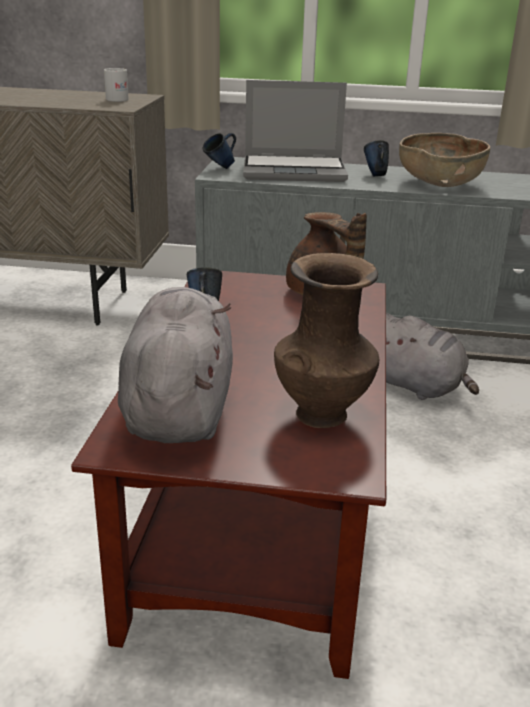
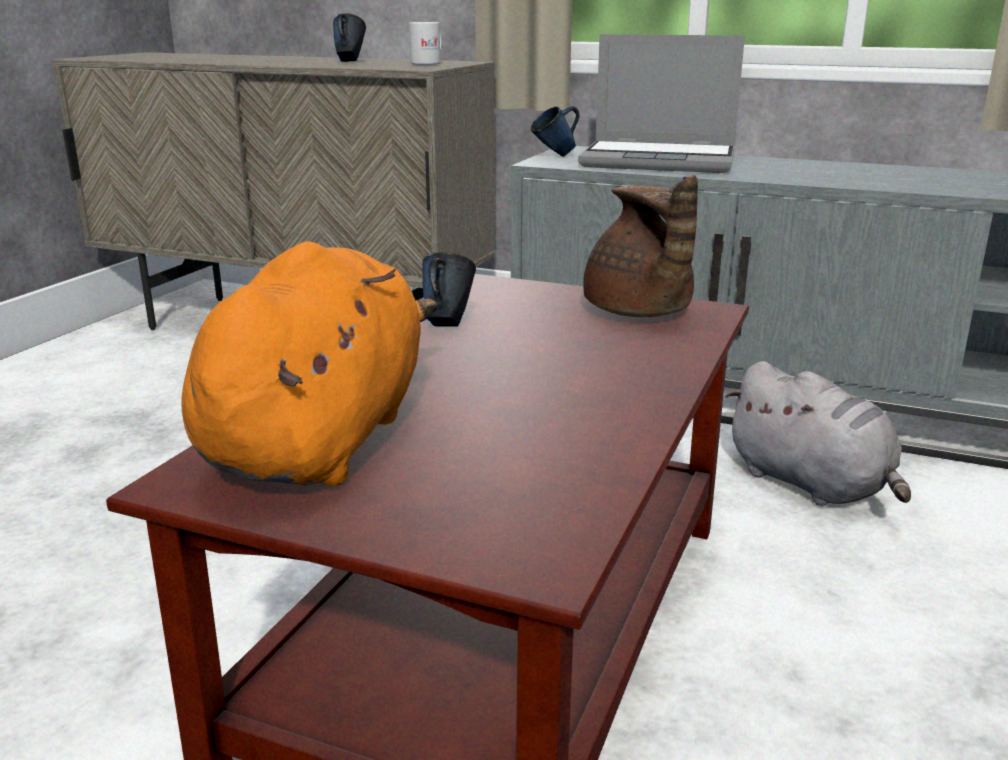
camera: 15 degrees right, 5 degrees down
grey plush toy [118,287,233,443] -> orange plush toy [181,241,438,486]
brown vase [274,253,379,428] -> none
blue mug [364,140,389,176] -> blue mug moved to [333,13,366,62]
brown bowl [399,133,490,187] -> none

